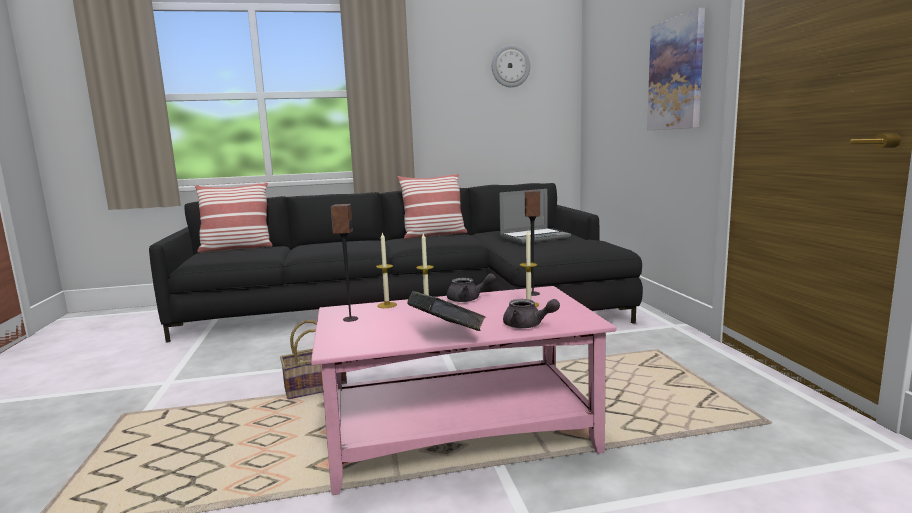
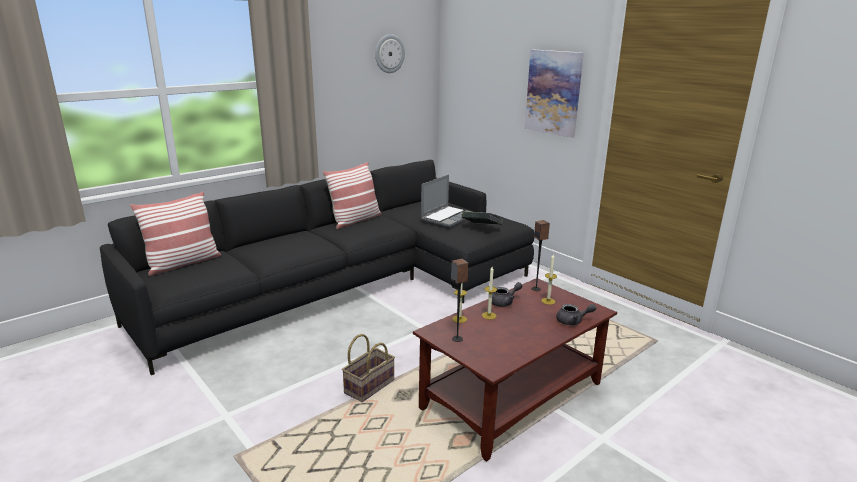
camera: 30 degrees left, 10 degrees up
pink coffee table [311,286,616,495] -> brown coffee table [413,278,617,462]
book [407,291,486,331] -> book moved to [462,211,503,225]

